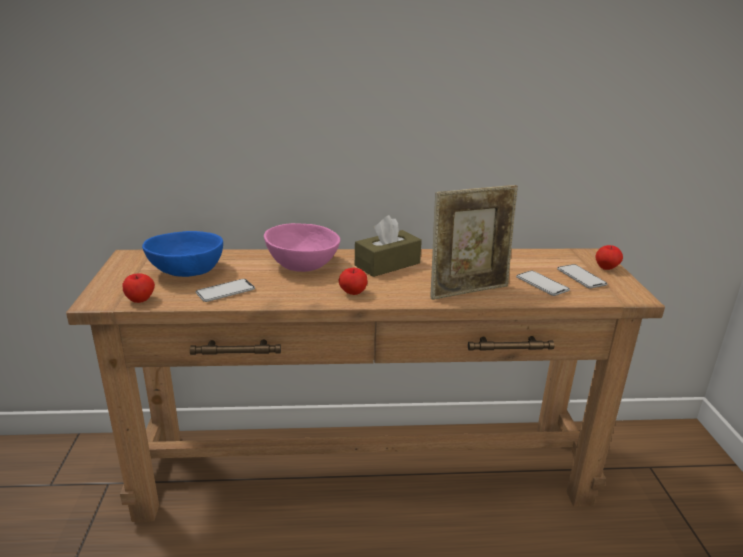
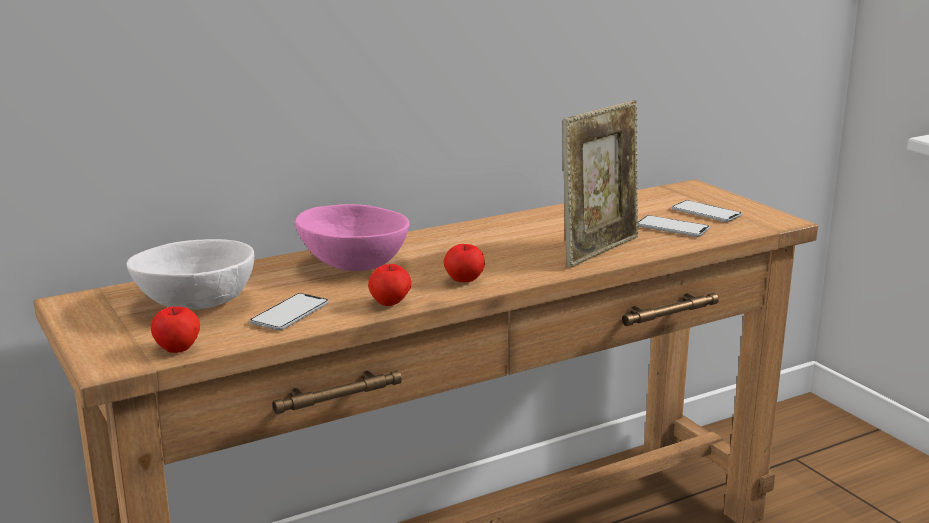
camera: 25 degrees left, 5 degrees down
blue bowl [142,231,223,277] -> white bowl [127,239,254,310]
brown tissue box [355,215,422,277] -> none
apple [595,245,623,270] -> apple moved to [368,264,412,306]

